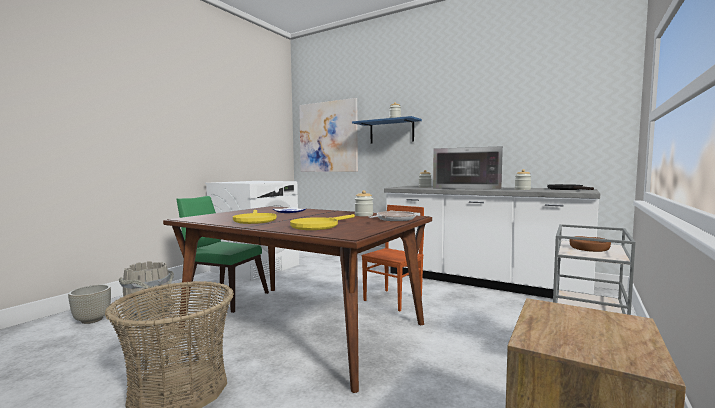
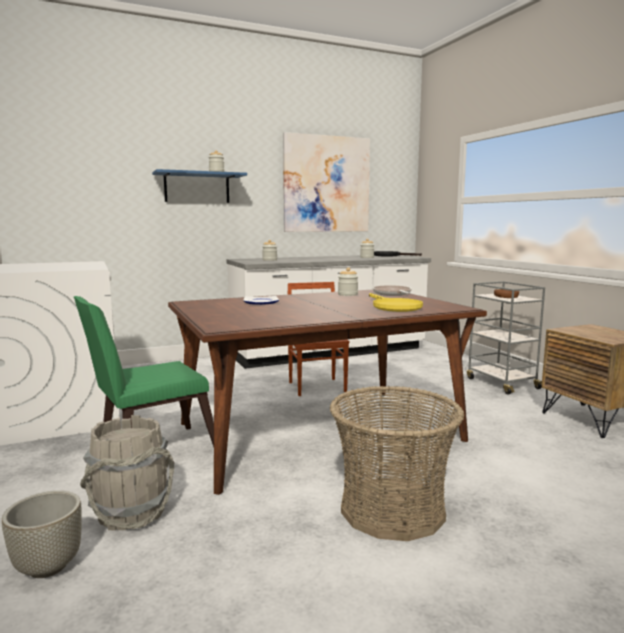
camera: 55 degrees left, 5 degrees up
yellow frying pan [233,210,277,224] -> none
picture [299,98,358,172] -> picture moved to [283,132,370,232]
microwave [433,146,503,190] -> none

